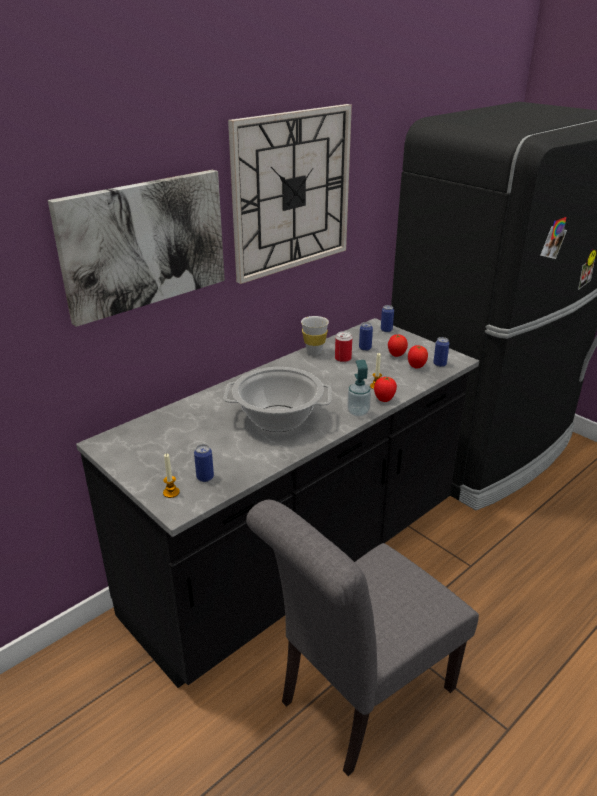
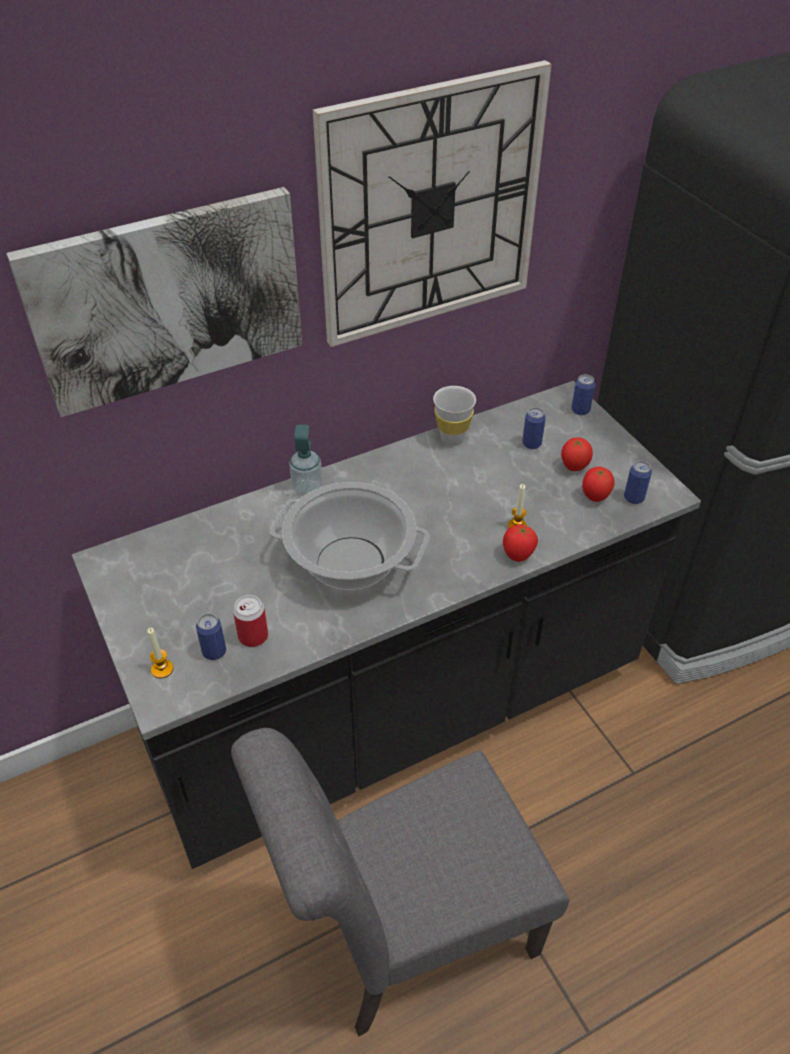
camera: 15 degrees right, 15 degrees up
can [335,331,352,362] -> can moved to [233,595,268,647]
soap dispenser [347,360,371,417] -> soap dispenser moved to [289,425,323,496]

